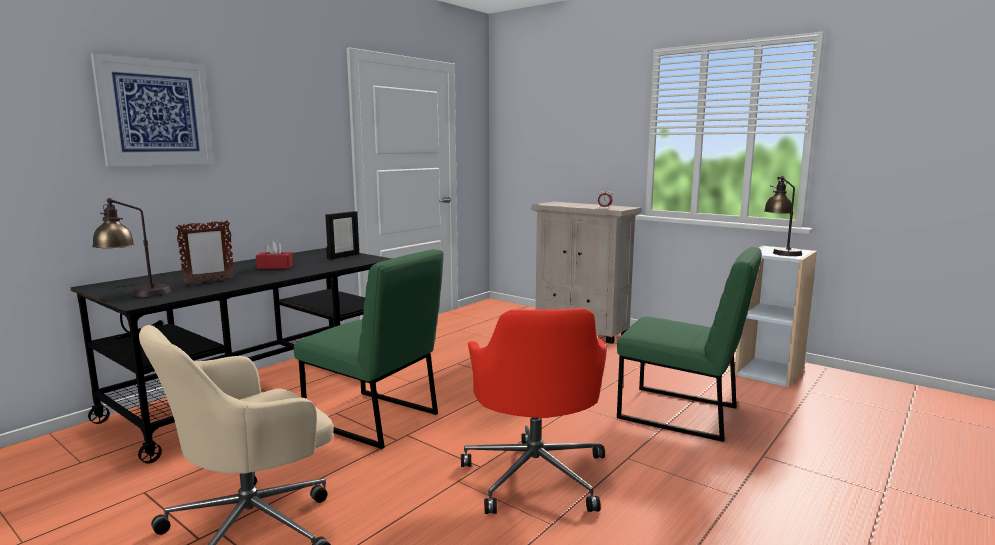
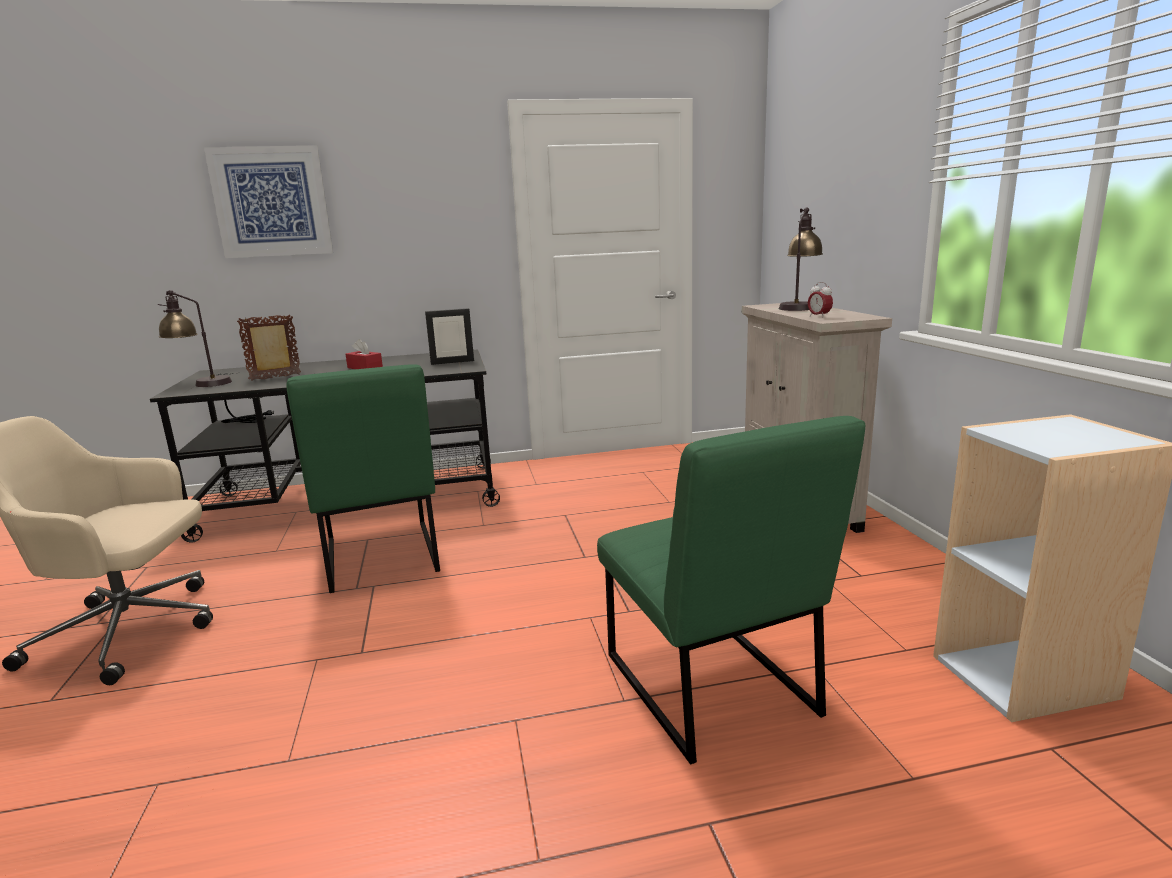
camera: 40 degrees right, 5 degrees up
picture frame [175,220,235,285] -> picture frame turned 150 degrees clockwise [237,314,301,381]
red office chair [461,308,607,514] -> none
table lamp [764,176,802,256] -> table lamp moved to [779,208,823,311]

